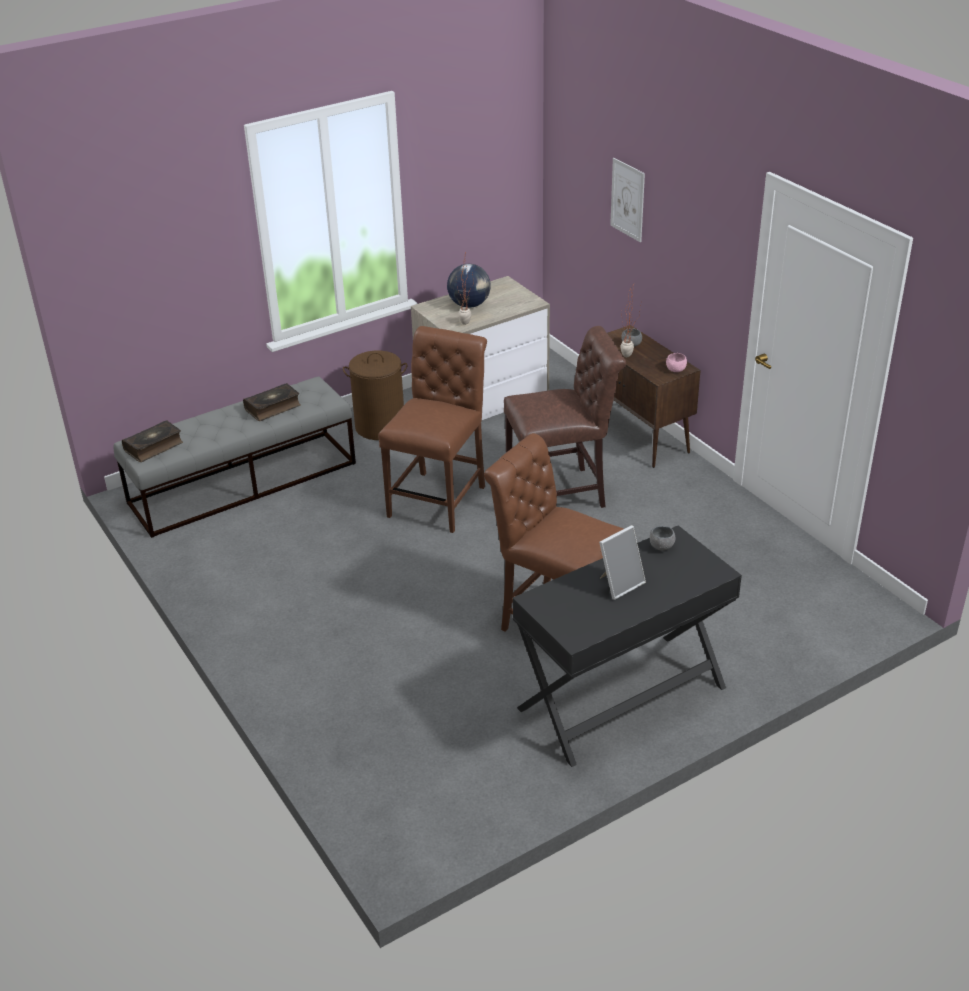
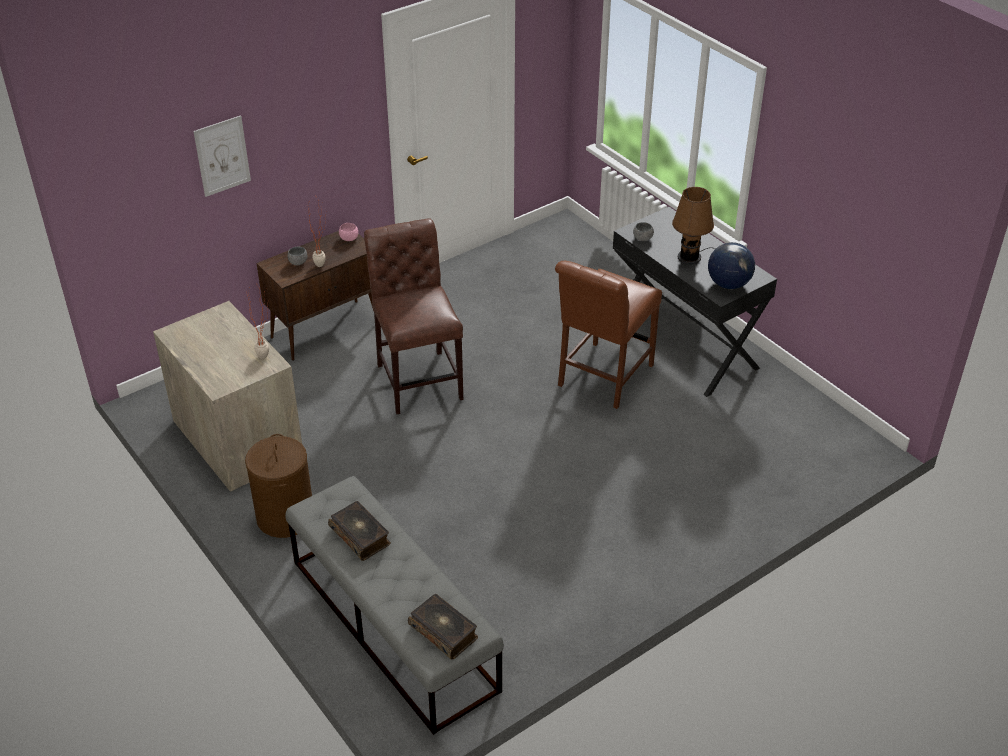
camera: 95 degrees left, 5 degrees up
brown chair [378,326,487,533] -> none
globe [447,264,491,308] -> globe moved to [708,242,755,289]
picture frame [599,525,646,600] -> brown table lamp [672,187,715,265]

